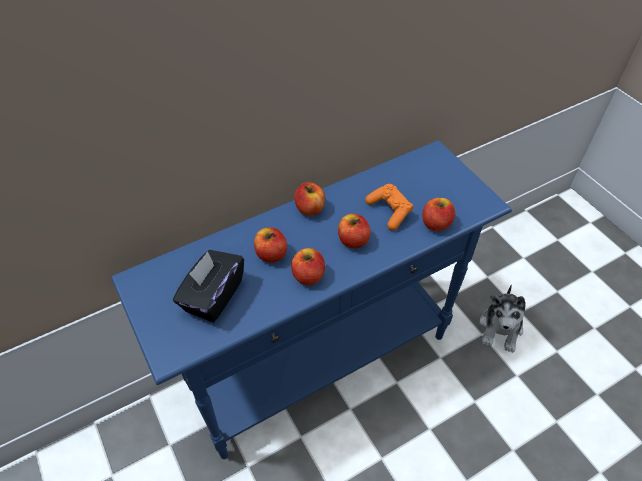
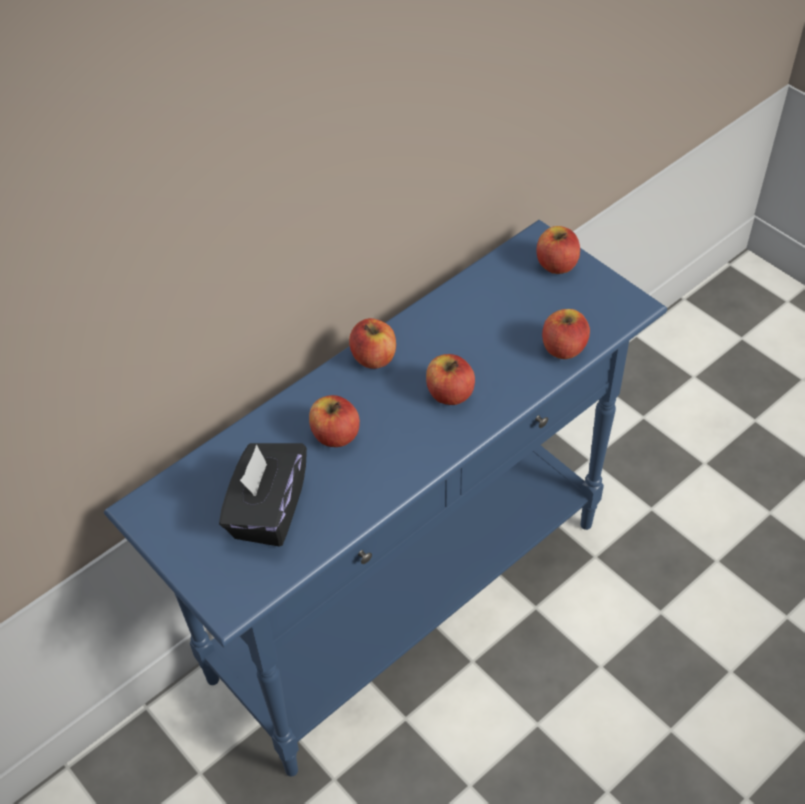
camera: 10 degrees left, 0 degrees up
apple [291,248,325,285] -> apple moved to [537,226,580,274]
orange game controller [365,184,413,231] -> none
plush toy [479,285,525,353] -> none

